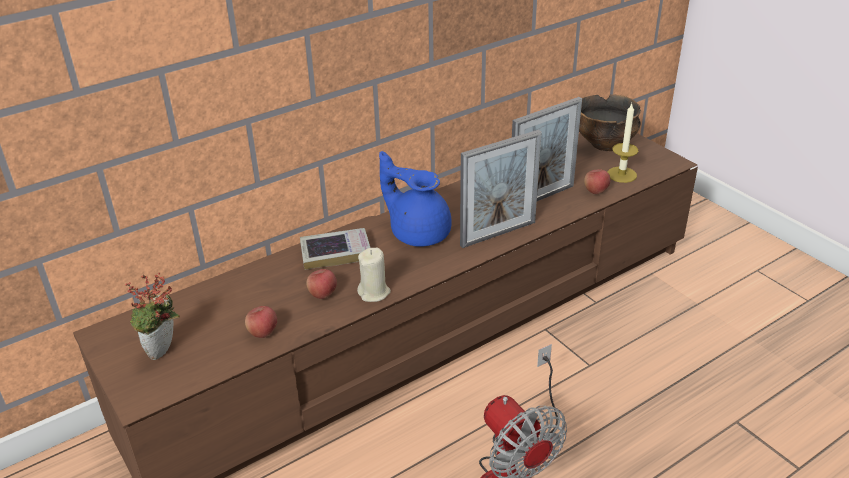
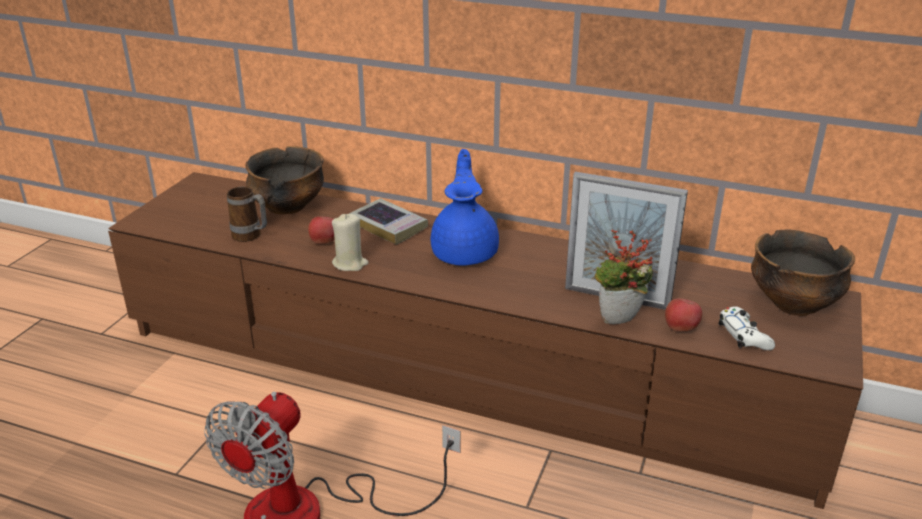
camera: 55 degrees right, 5 degrees down
potted plant [125,272,180,360] -> potted plant moved to [595,230,653,324]
apple [245,306,277,338] -> mug [227,187,267,242]
picture frame [460,130,542,248] -> none
candle [607,104,638,183] -> white game controller [719,306,775,350]
none -> bowl [245,146,324,214]

